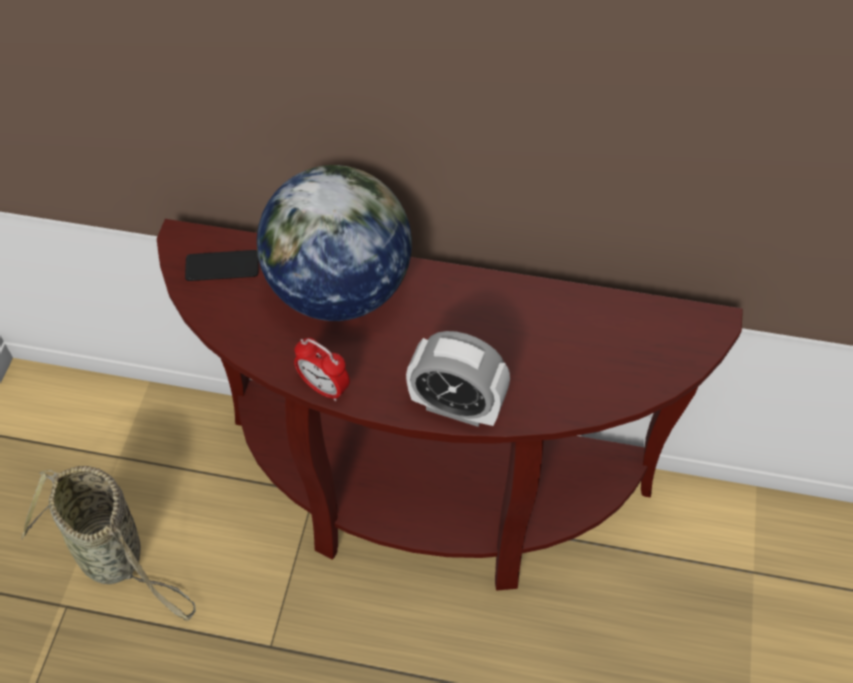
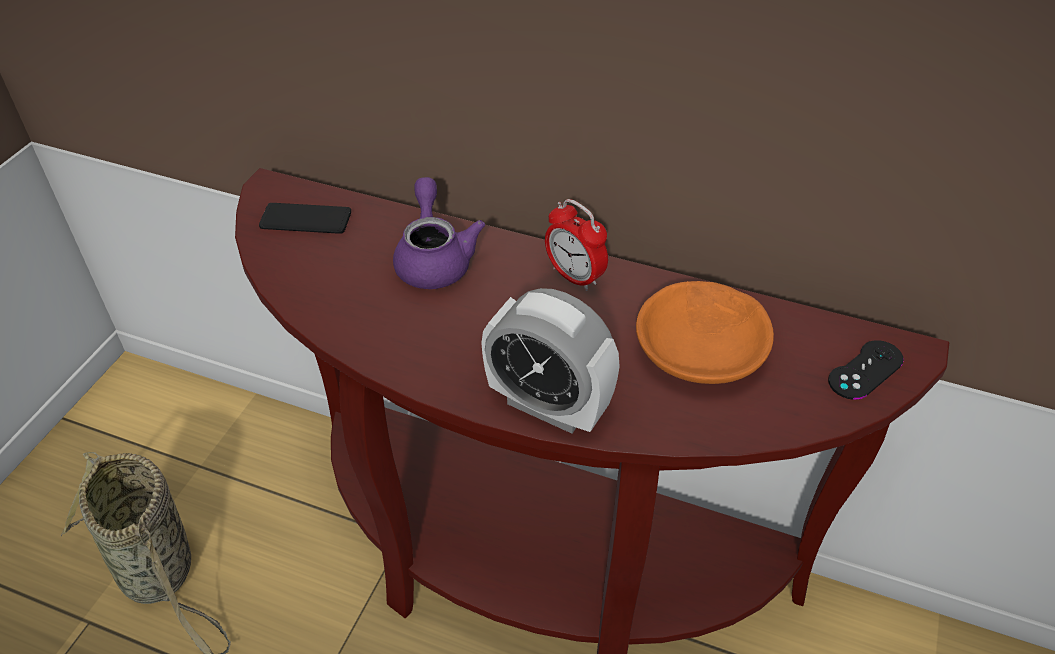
camera: 10 degrees right, 10 degrees down
globe [257,165,412,321] -> purple teapot [393,177,485,289]
alarm clock [294,338,350,401] -> alarm clock moved to [545,199,608,291]
none -> orange bowl [636,281,774,384]
none -> black game controller [828,340,904,400]

